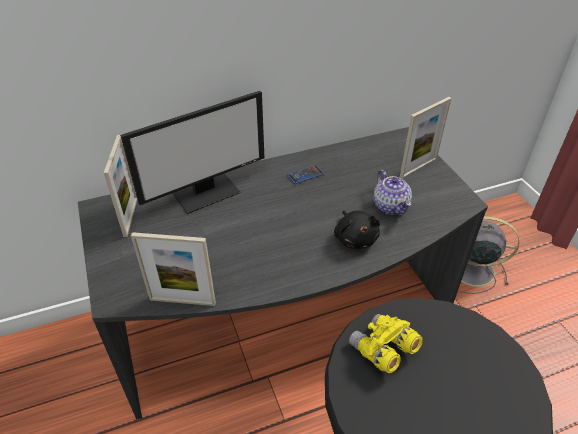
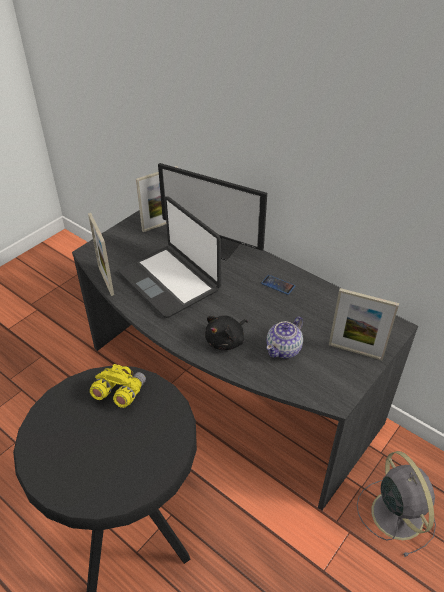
camera: 60 degrees right, 0 degrees up
none -> laptop [118,196,221,318]

